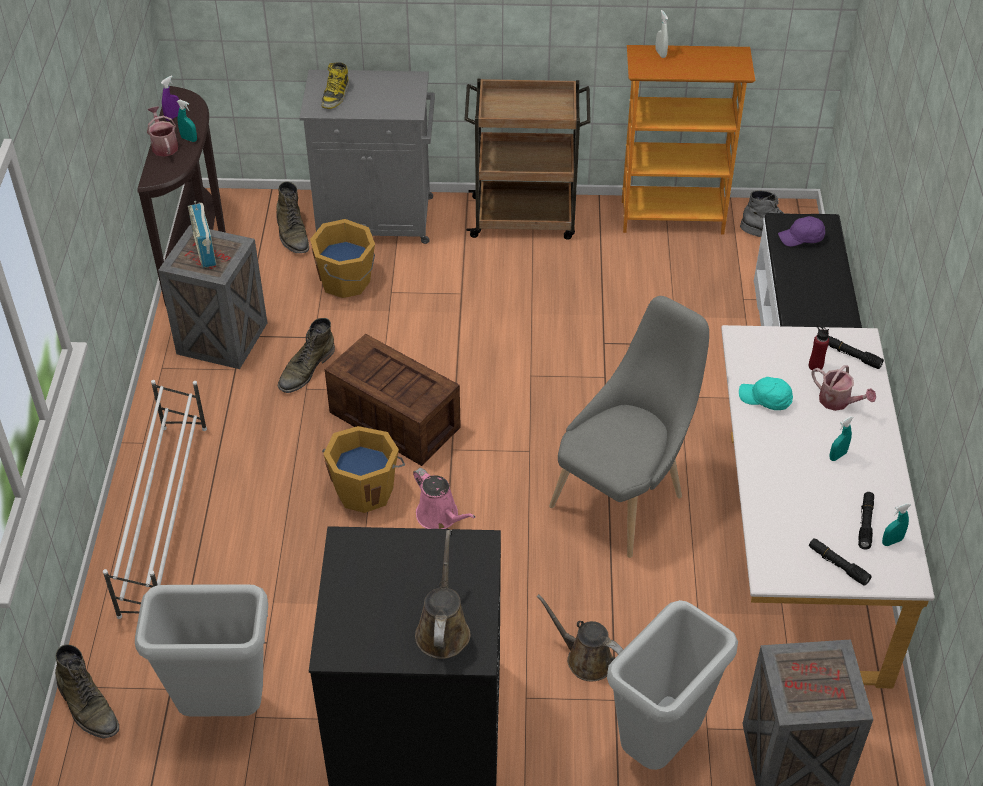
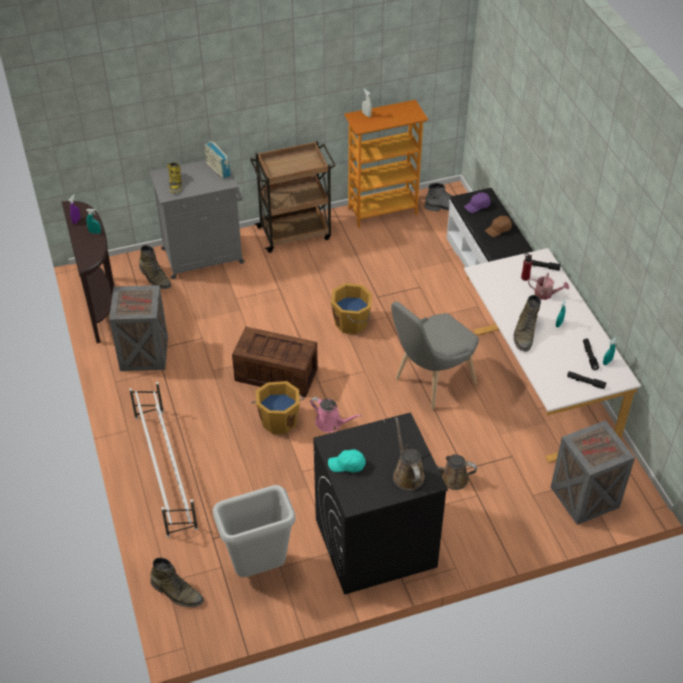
camera: 20 degrees left, 0 degrees up
watering can [147,106,178,157] -> none
radio [188,201,216,268] -> radio moved to [204,140,231,179]
green boot [278,318,335,393] -> green boot moved to [513,295,541,352]
orange bucket [310,219,375,298] -> orange bucket moved to [331,283,372,334]
grey chair [549,296,709,558] -> grey chair turned 150 degrees counterclockwise [391,301,479,410]
grey trash can [607,600,738,770] -> none
turquoise cap [739,377,793,410] -> turquoise cap moved to [328,449,365,472]
none -> brown cap [485,216,512,237]

